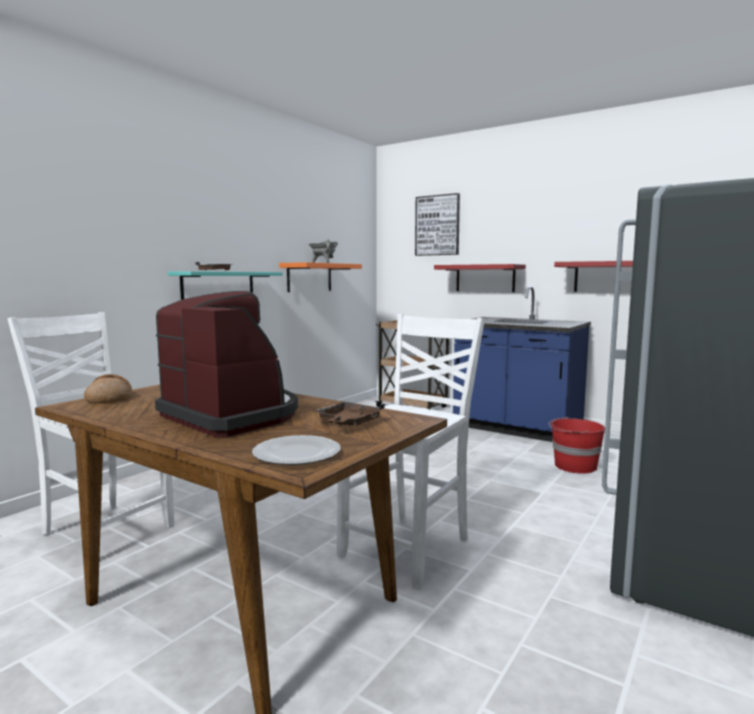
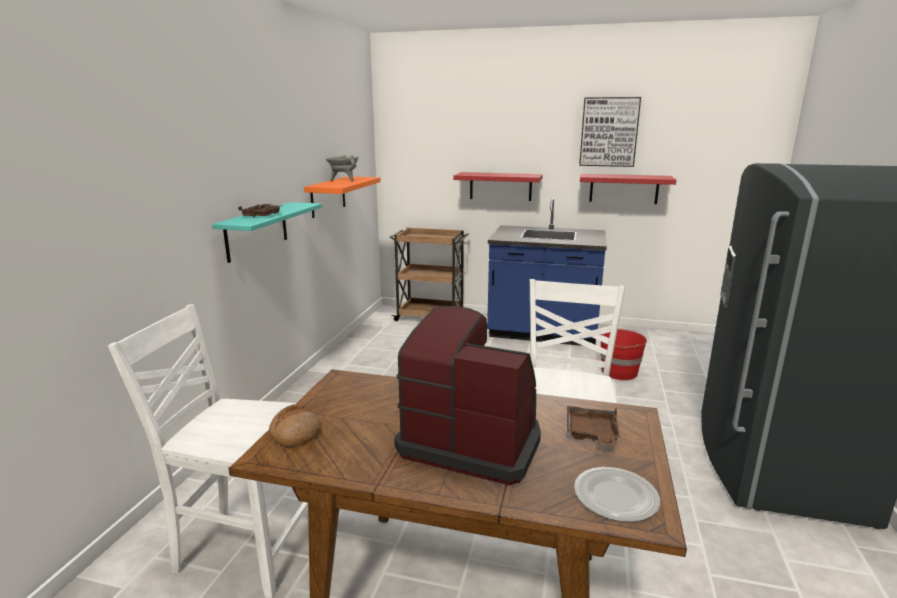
camera: 20 degrees left, 10 degrees up
picture [415,193,460,256] -> picture moved to [579,97,641,167]

